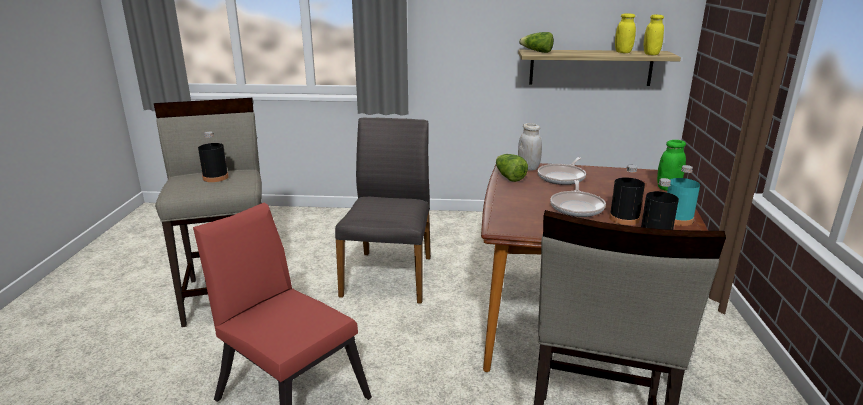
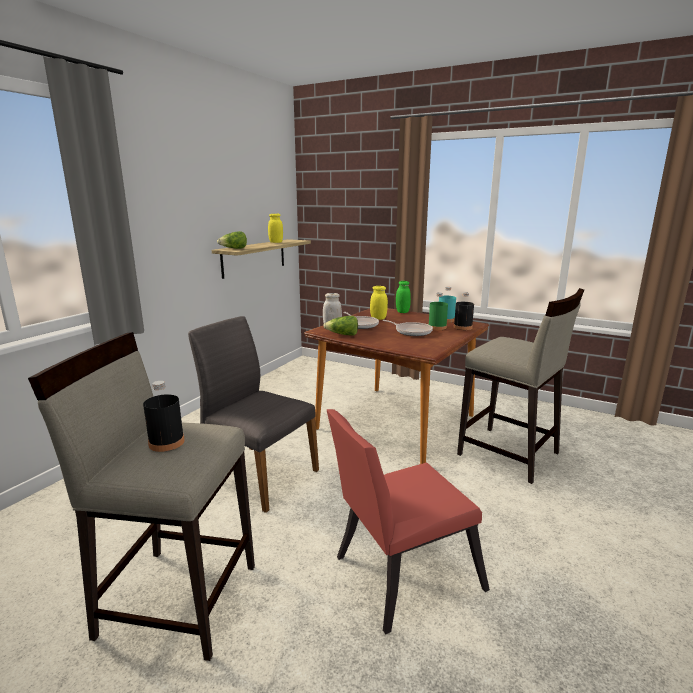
camera: 65 degrees left, 5 degrees down
black bottle [609,165,645,225] -> green bottle [428,293,448,330]
yellow jar [644,15,664,55] -> yellow jar moved to [370,286,388,320]

